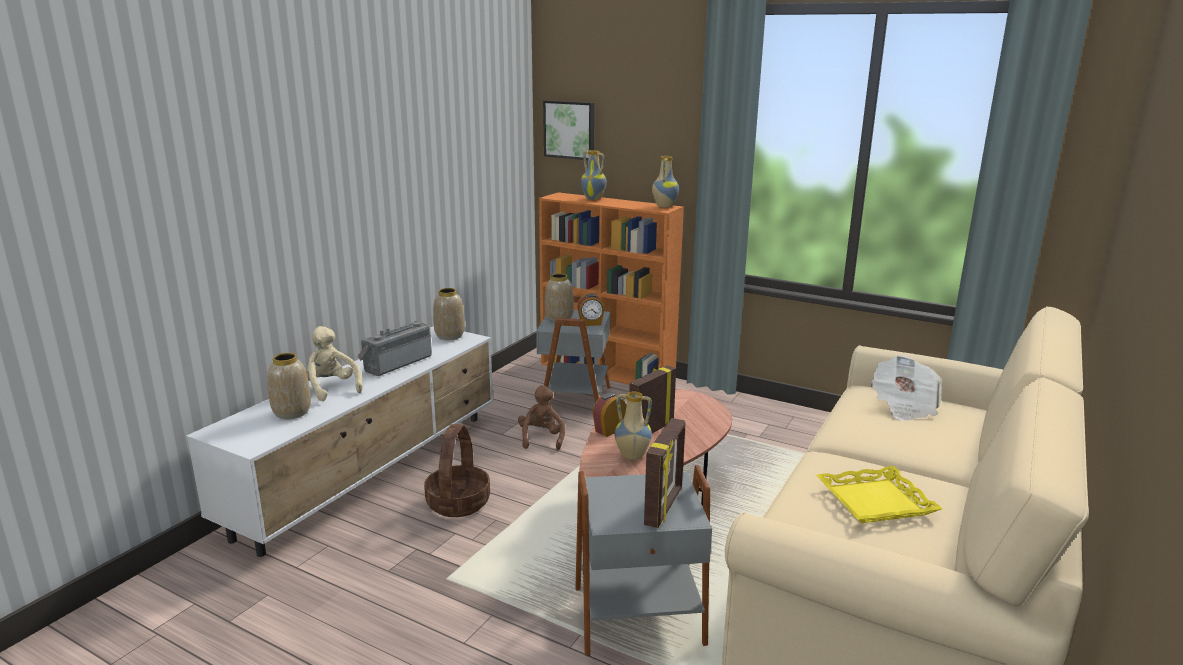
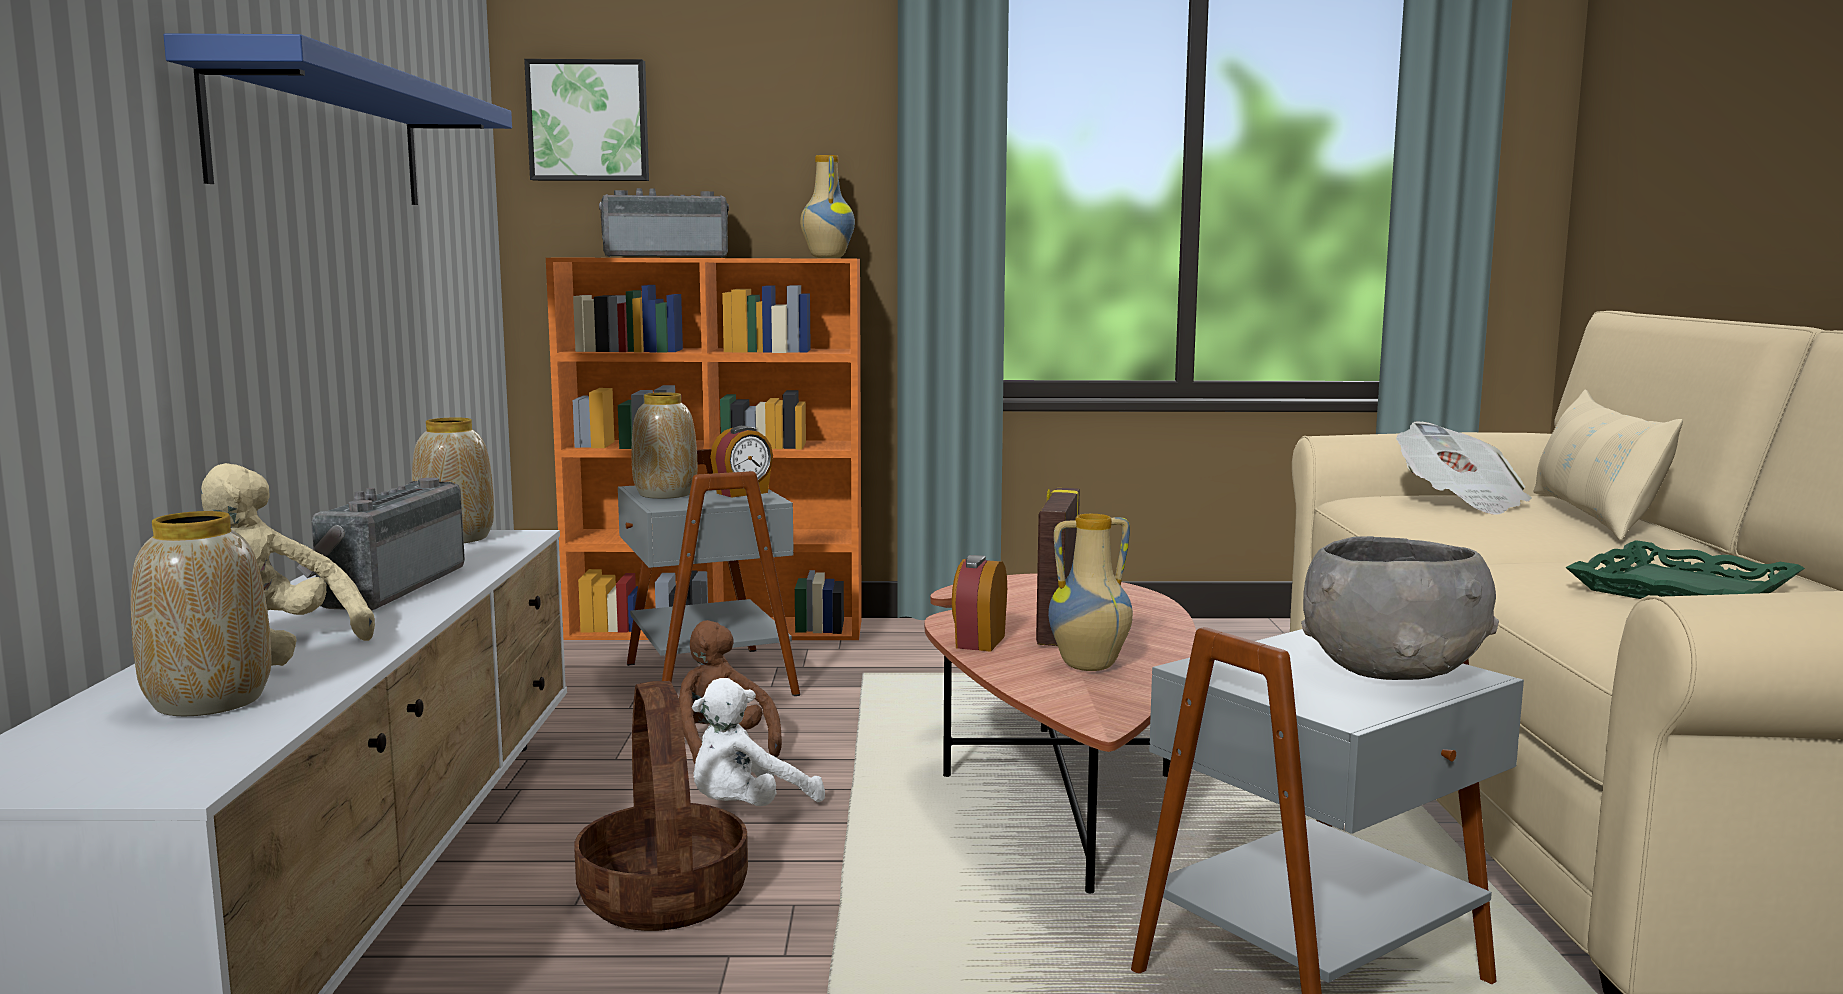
camera: 30 degrees left, 10 degrees down
vase [581,150,607,200] -> radio [599,188,729,257]
picture frame [644,418,685,528] -> grey bowl [1301,536,1499,680]
yellow tray [816,466,943,523] -> green tray [1565,540,1805,599]
none -> blue shelf [164,33,512,205]
none -> white plush toy [692,678,825,806]
none -> beige pillow [1533,389,1683,540]

